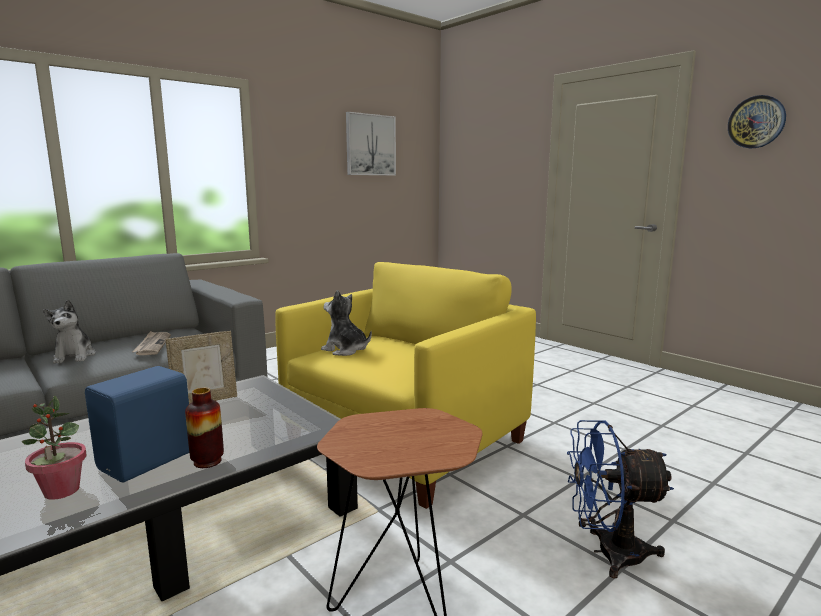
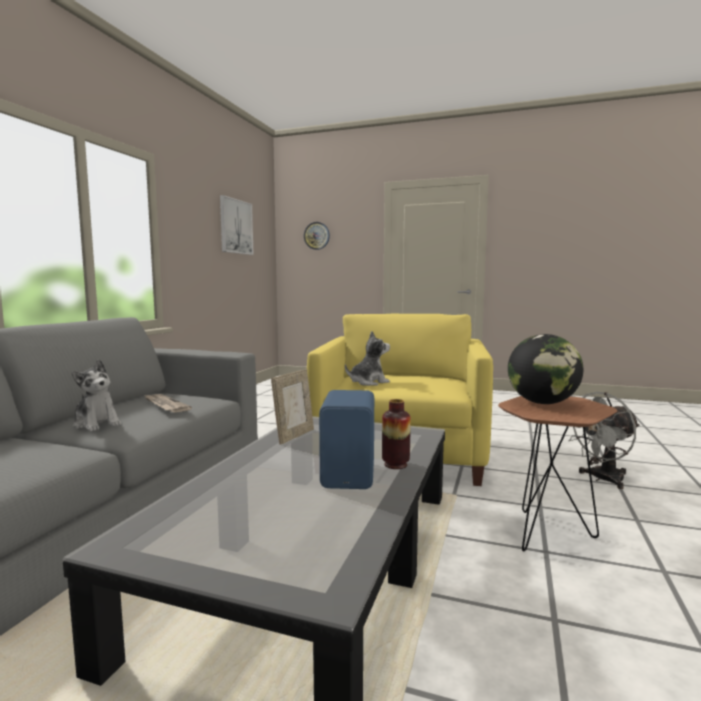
camera: 30 degrees left, 5 degrees down
potted plant [22,395,87,500] -> none
plush toy [321,290,372,356] -> plush toy turned 150 degrees clockwise [345,331,390,386]
blue fan [567,420,674,578] -> grey fan [568,392,640,489]
wall clock [728,95,786,148] -> wall clock moved to [304,222,330,250]
none -> globe [508,334,583,404]

